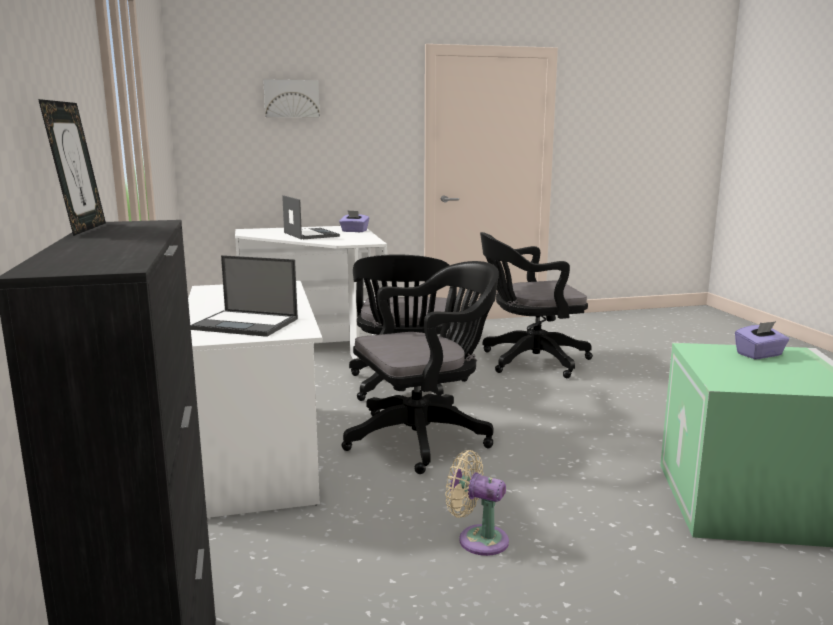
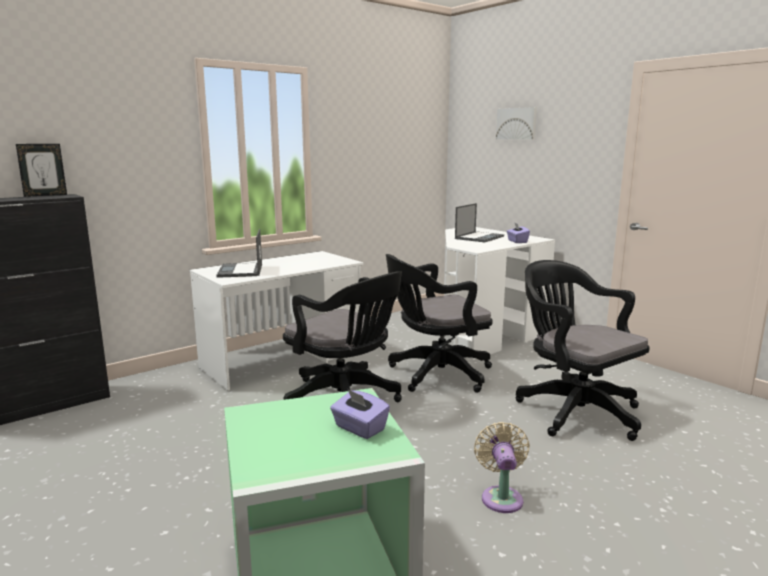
camera: 65 degrees right, 0 degrees up
beige fan [445,450,509,556] -> beige fan moved to [474,422,530,513]

